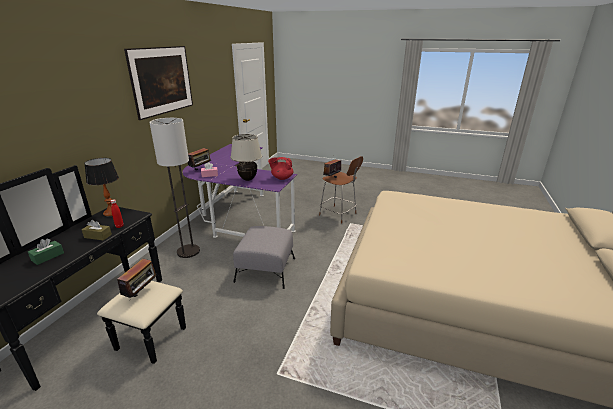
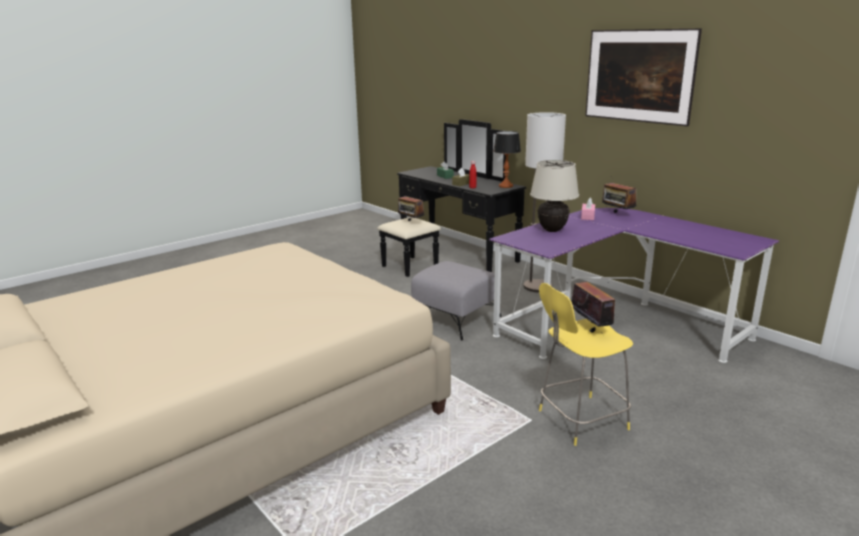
camera: 120 degrees right, 5 degrees down
red teapot [268,157,293,180] -> none
brown stool [319,156,363,223] -> yellow stool [539,283,633,446]

